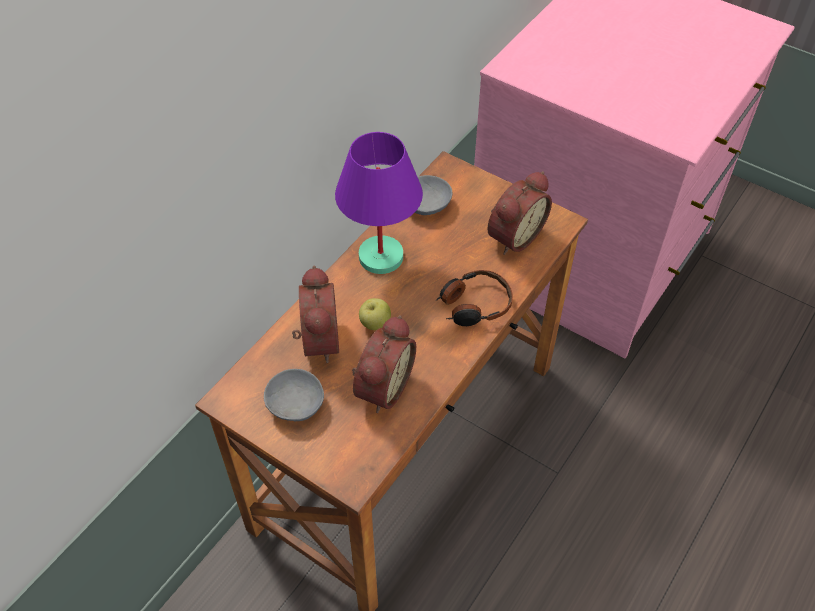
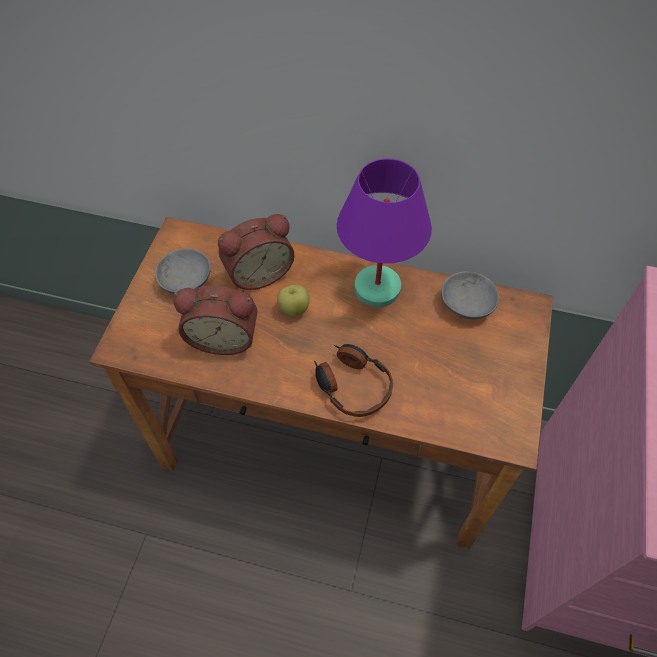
camera: 70 degrees right, 5 degrees up
alarm clock [487,171,552,255] -> none

